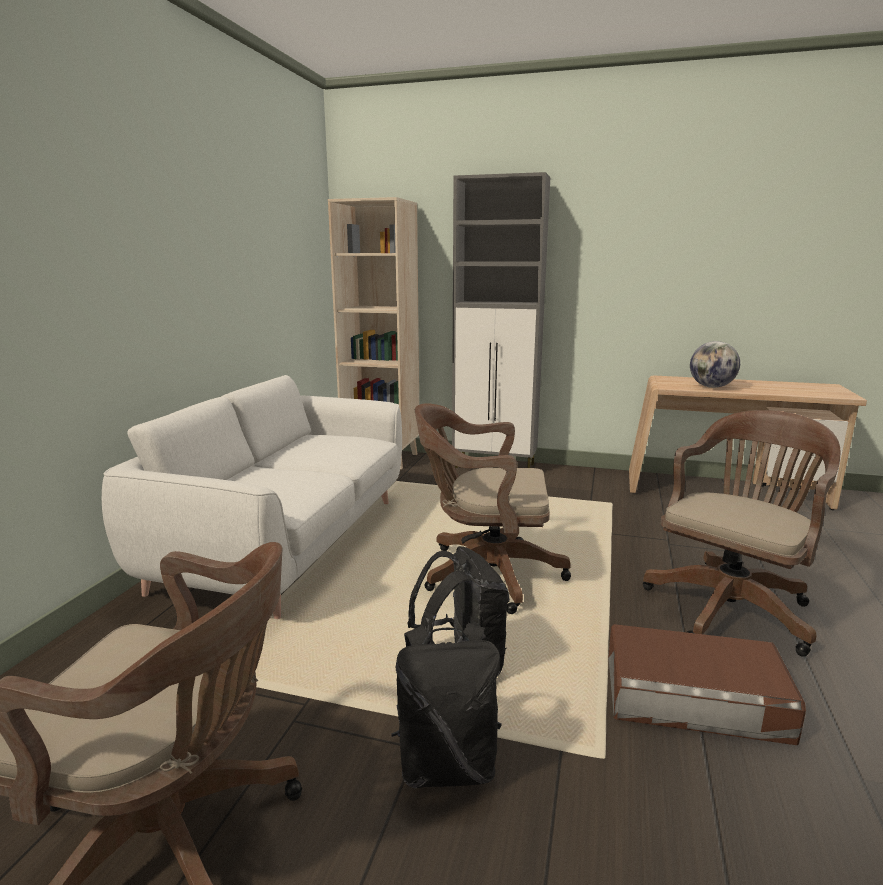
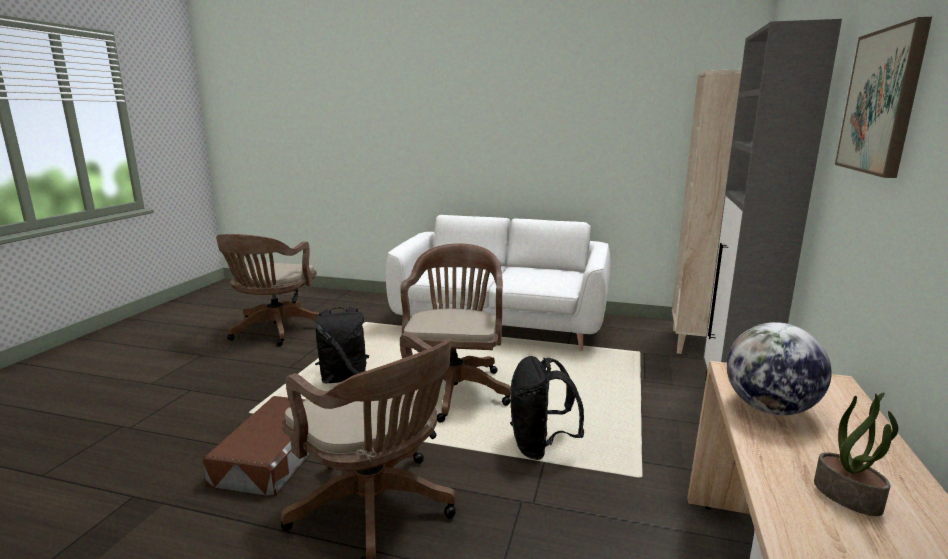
camera: 90 degrees right, 0 degrees up
black backpack [391,623,502,788] -> black backpack moved to [510,356,584,460]
none -> potted plant [814,393,898,516]
none -> picture [835,17,932,178]

